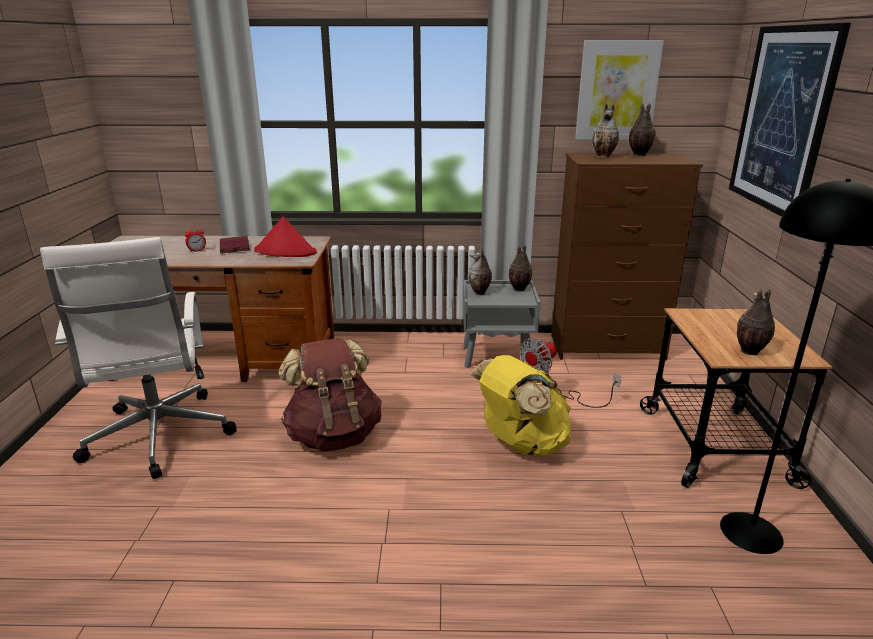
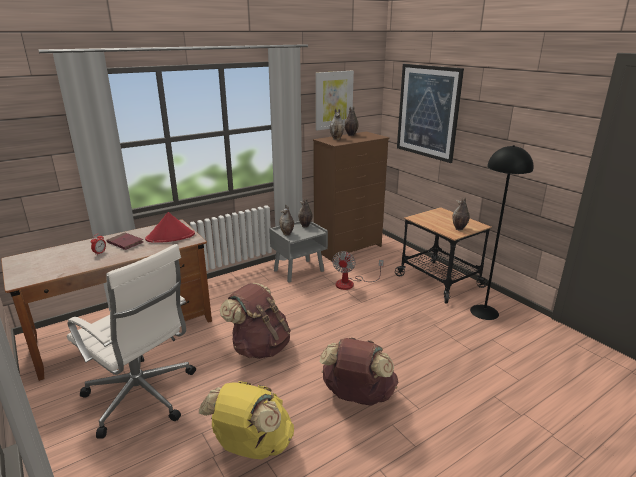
camera: 35 degrees left, 0 degrees up
yellow backpack [470,355,571,456] -> yellow backpack moved to [199,381,294,459]
none -> brown backpack [320,337,398,406]

